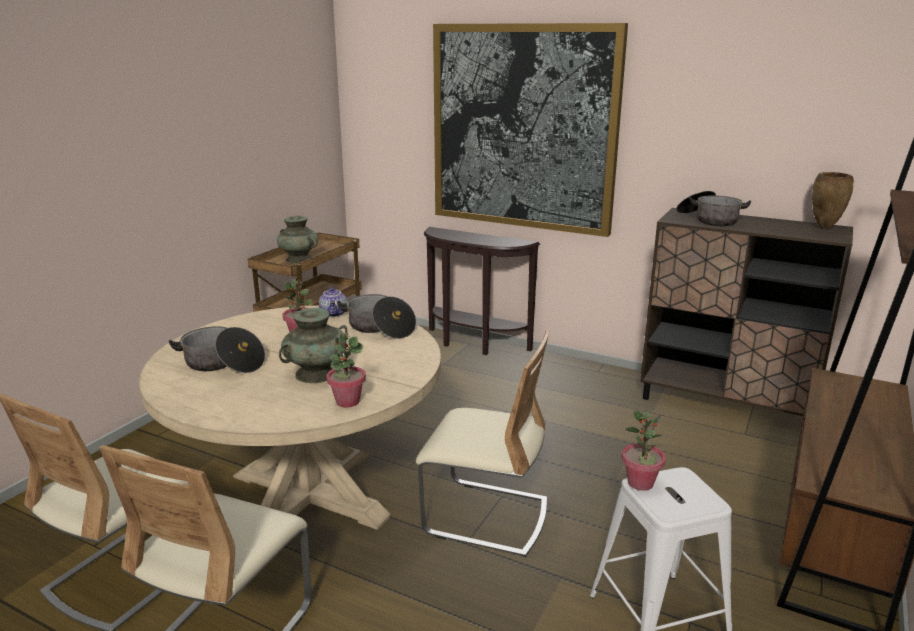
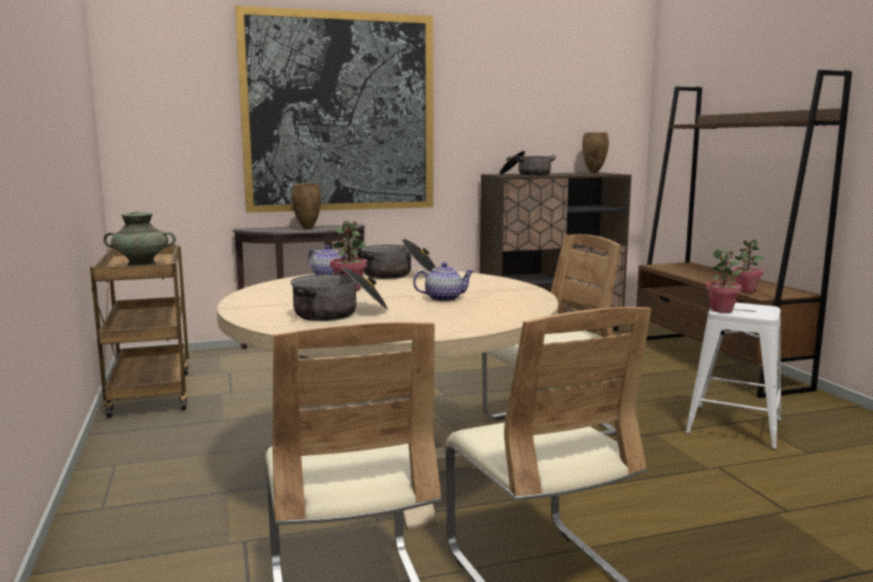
camera: 45 degrees left, 10 degrees down
turquoise vase [279,308,347,383] -> teapot [413,262,474,302]
potted plant [327,333,366,408] -> potted plant moved to [733,240,763,293]
none -> brown vase [291,183,321,229]

